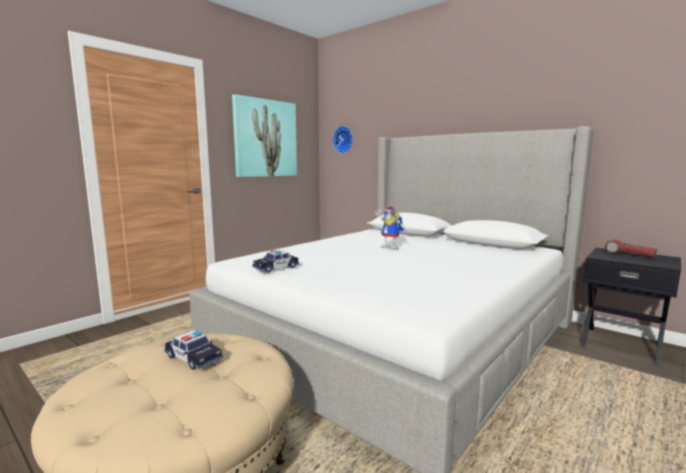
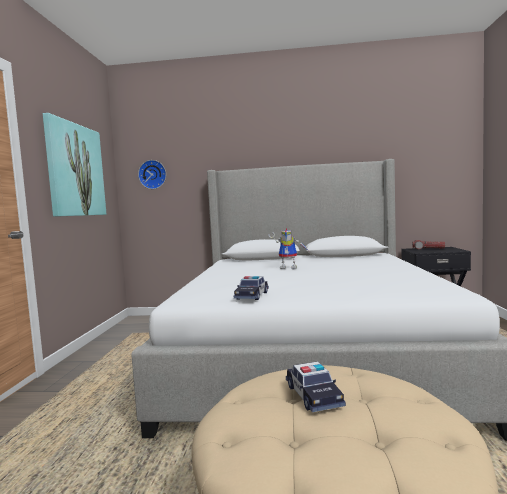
camera: 35 degrees left, 5 degrees down
toy car [164,330,223,370] -> toy car turned 75 degrees clockwise [286,361,346,412]

